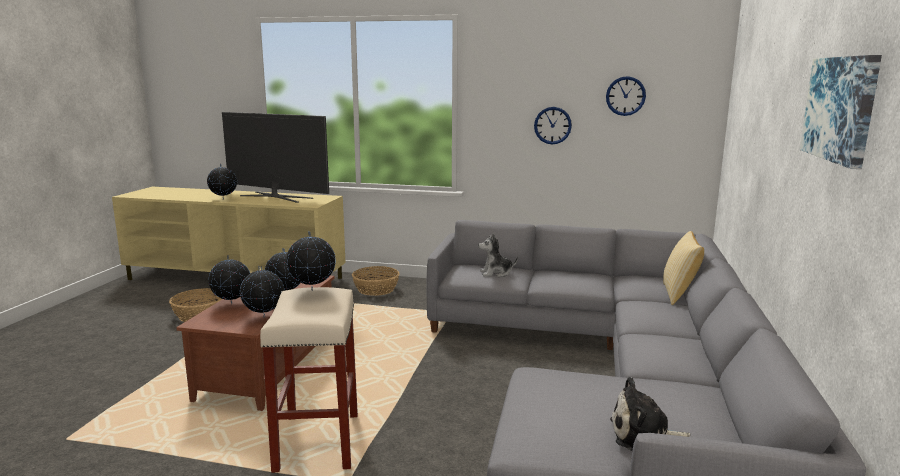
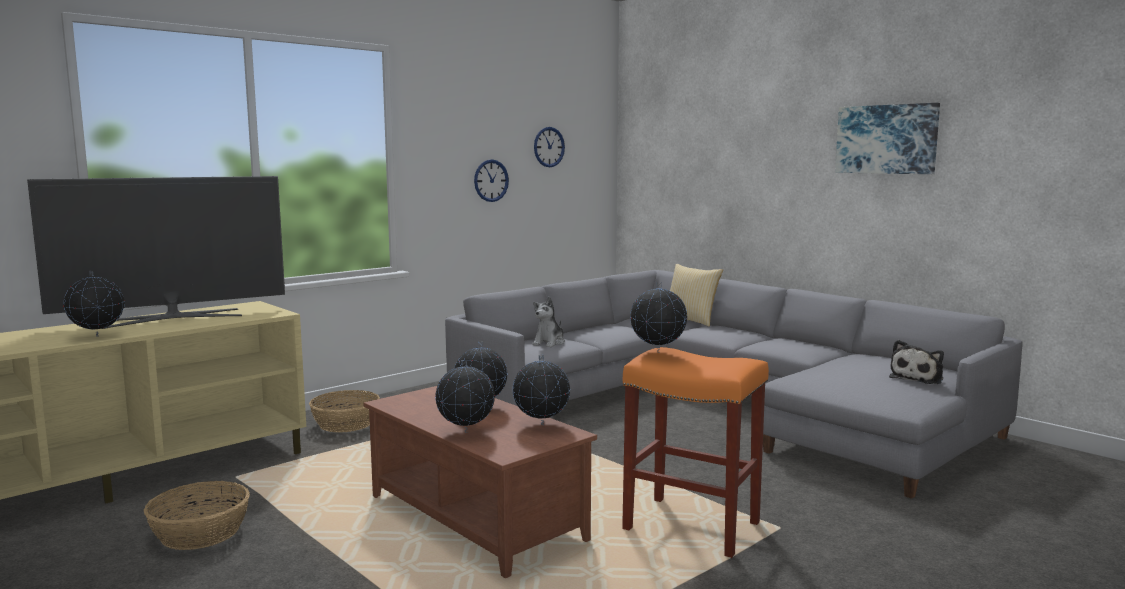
camera: 55 degrees left, 5 degrees down
beige stool [260,287,358,473] -> orange stool [622,347,769,558]

